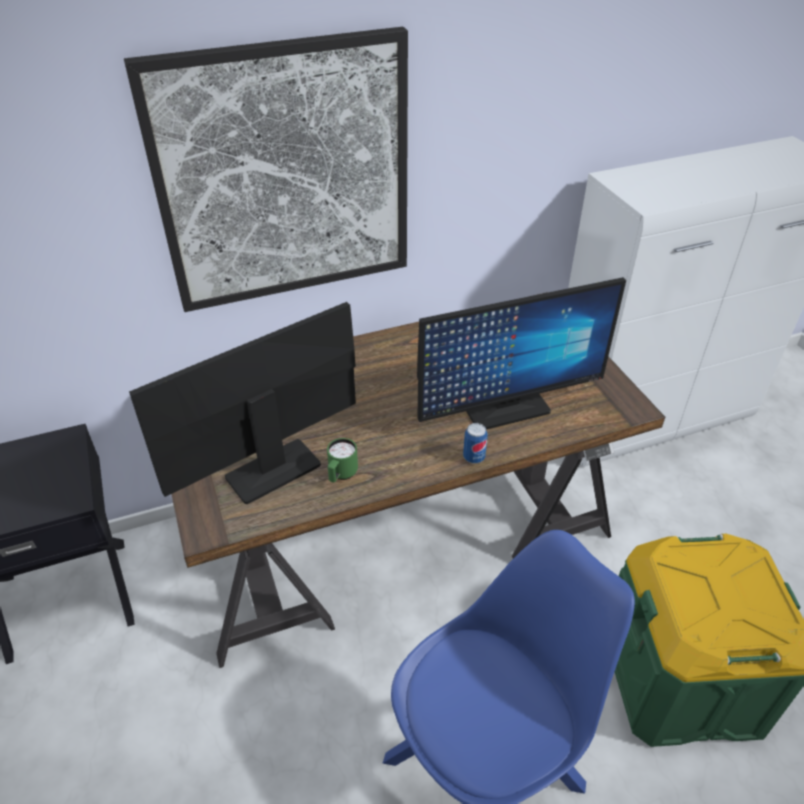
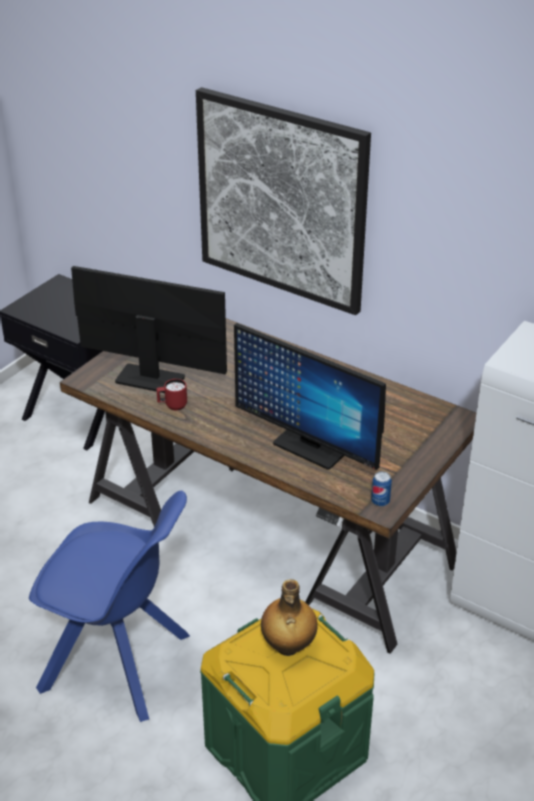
camera: 55 degrees right, 5 degrees down
green mug [327,438,358,482] -> red mug [156,379,187,410]
can [463,423,488,463] -> can moved to [371,471,392,506]
none -> bottle [261,579,317,656]

